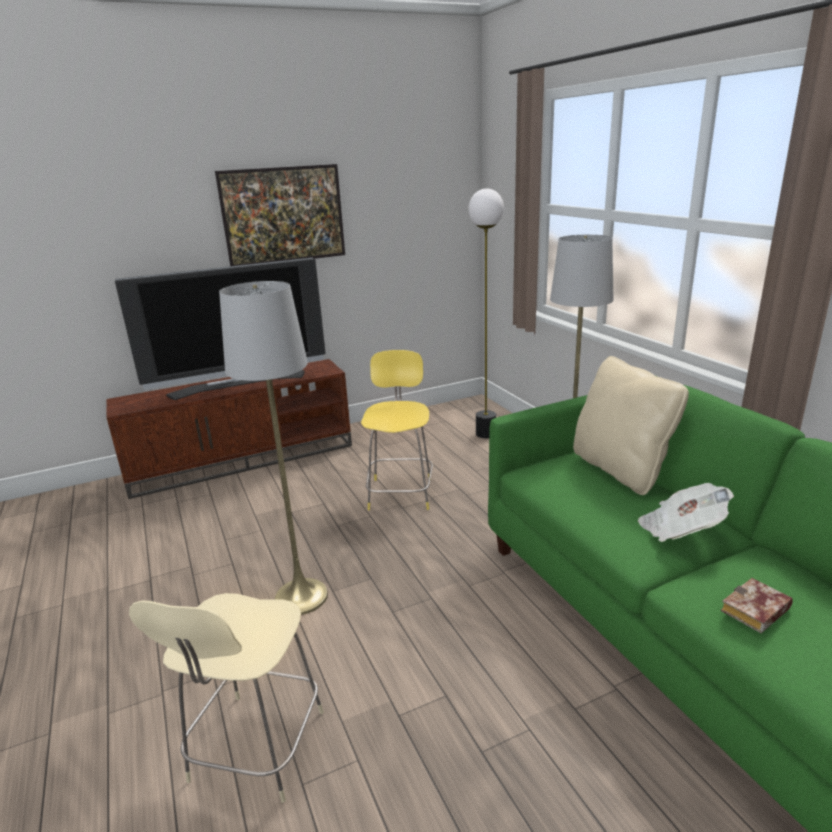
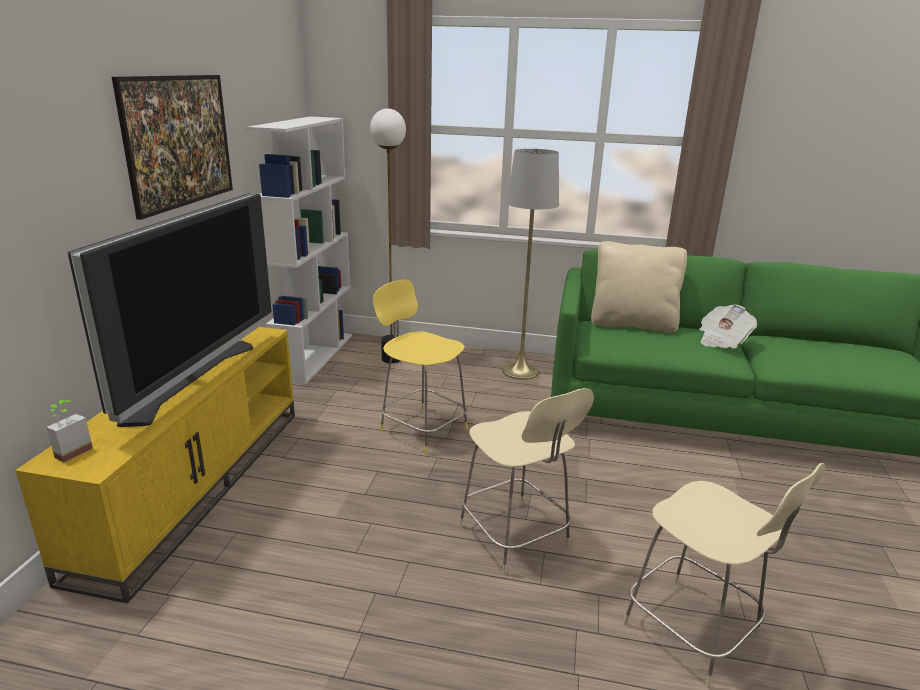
camera: 55 degrees left, 0 degrees up
brown tv stand [107,359,352,499] -> yellow tv stand [15,327,295,603]
grey floor lamp [219,281,328,615] -> beige stool [459,388,594,576]
book [721,578,793,634] -> none
none -> potted plant [46,400,93,463]
none -> white bookcase [246,117,352,385]

